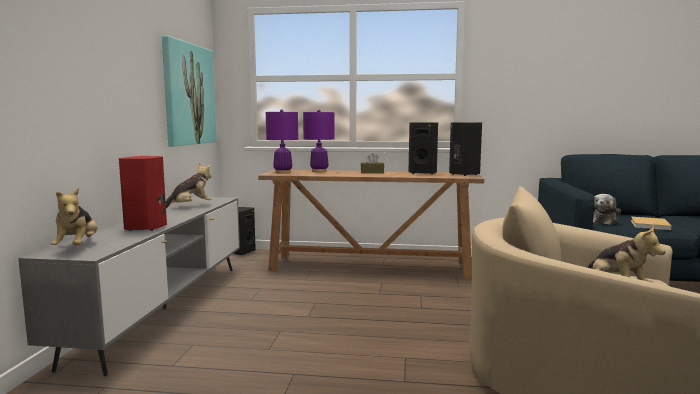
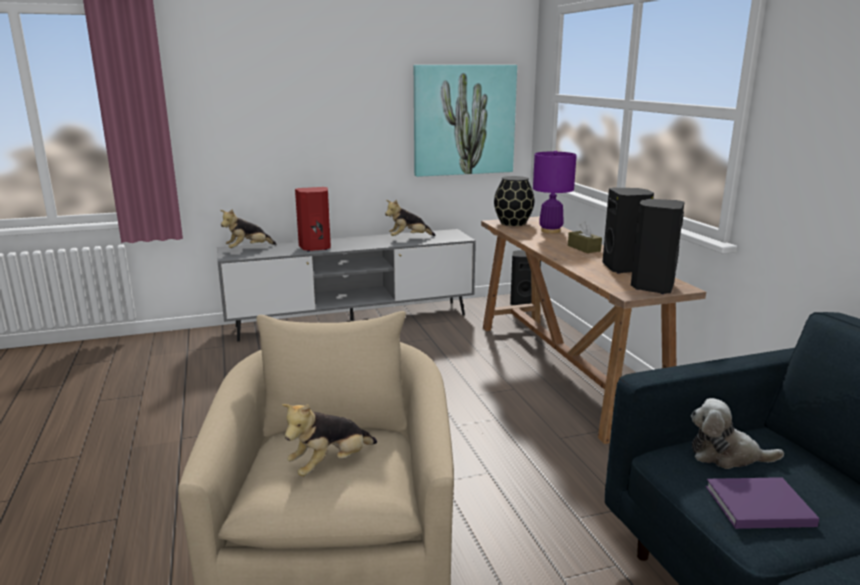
camera: 65 degrees right, 10 degrees up
plush toy [166,163,212,208] -> plush toy turned 135 degrees clockwise [385,200,436,236]
purple table lamp [266,109,298,174] -> black vase [494,176,534,226]
beige book [631,217,672,230] -> purple book [706,477,820,529]

